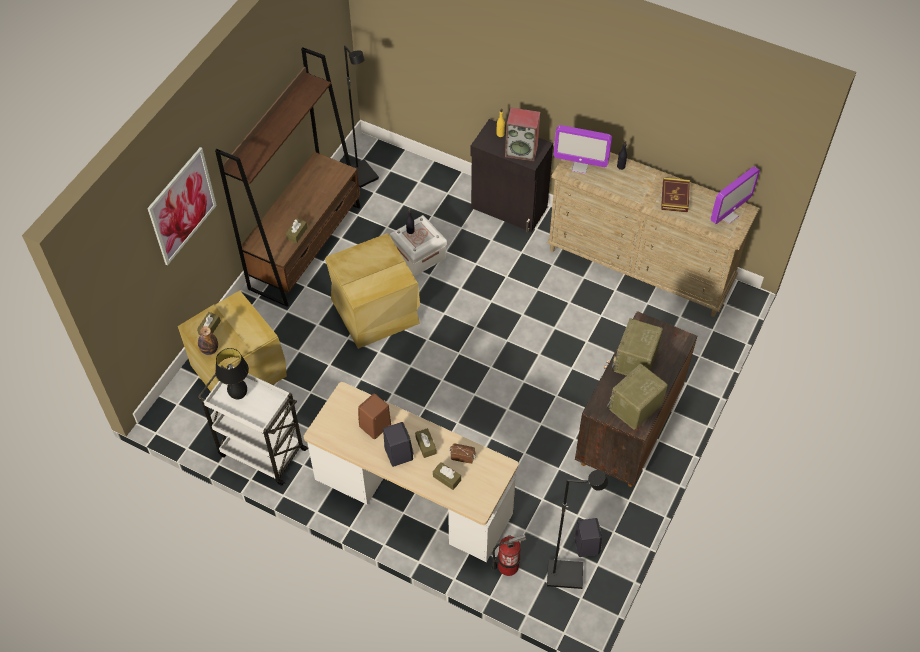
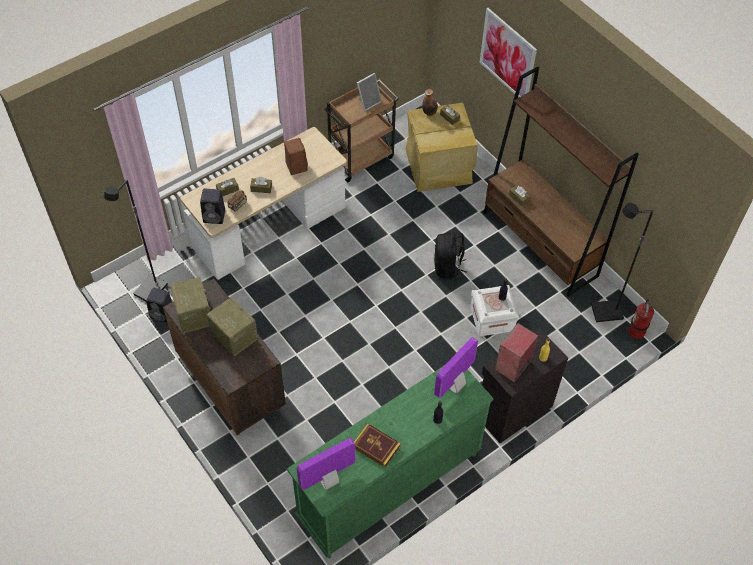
camera: 115 degrees right, 0 degrees up
white cart [197,364,309,486] -> brown cart [324,80,399,182]
black table lamp [215,348,249,399] -> picture frame [357,73,382,111]
beige storage box [325,233,420,349] -> black backpack [434,232,467,279]
black speaker [383,422,414,467] -> black speaker moved to [200,189,225,224]
fire extinguisher [491,535,526,576] -> fire extinguisher moved to [628,299,654,339]
beige dresser [547,152,759,317] -> green dresser [287,365,494,558]
monitor [710,166,760,224] -> monitor turned 75 degrees clockwise [297,438,355,490]

